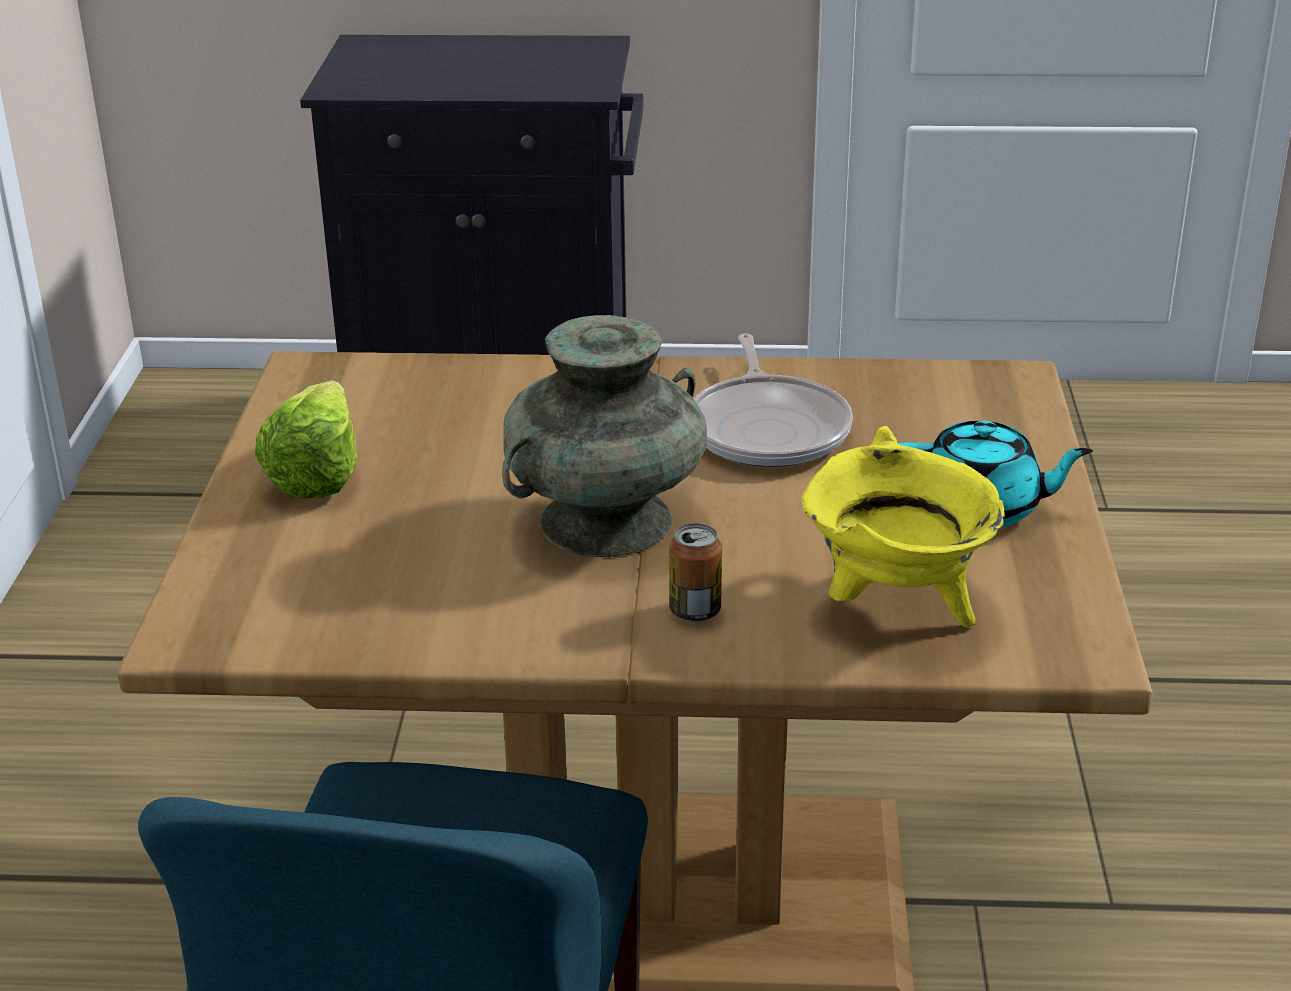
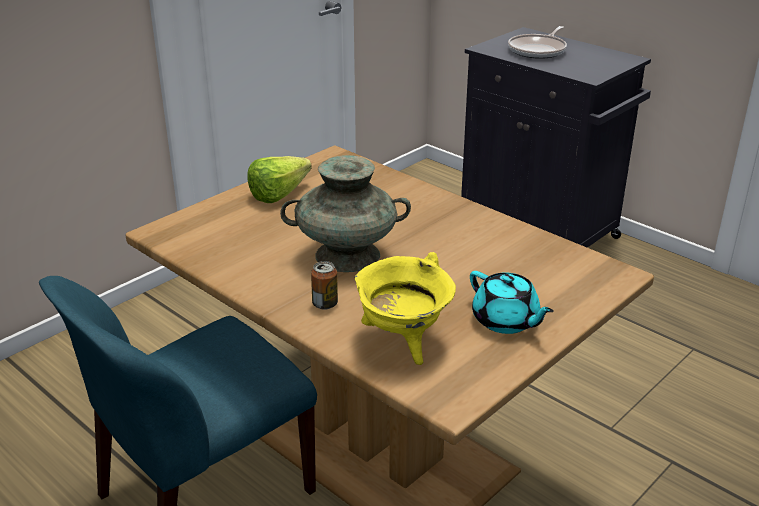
camera: 40 degrees right, 0 degrees up
frying pan [694,333,853,467] -> frying pan moved to [508,26,567,59]

